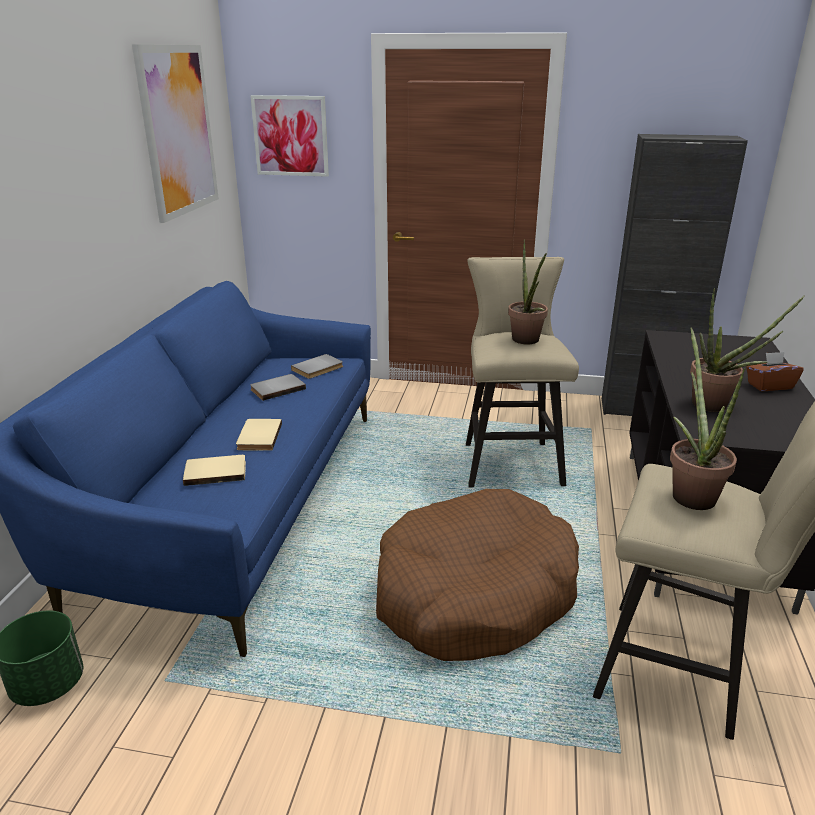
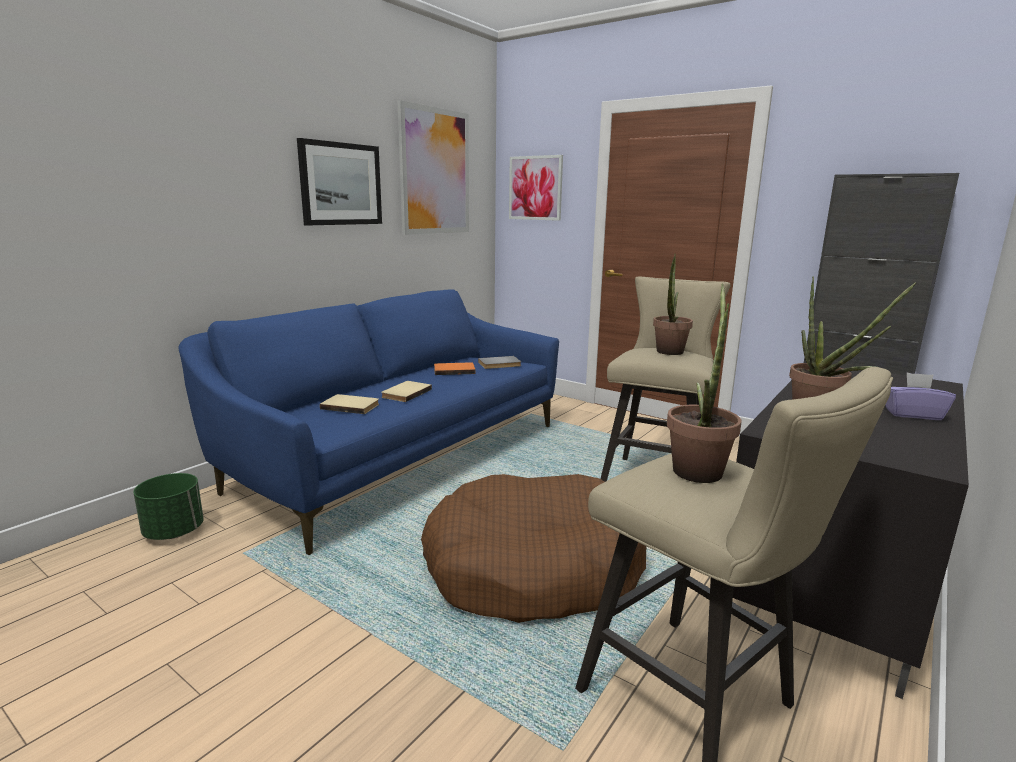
camera: 25 degrees right, 10 degrees down
grey book [250,374,306,401] -> orange book [434,362,476,375]
brown tissue box [746,352,804,391] -> purple tissue box [885,373,956,420]
none -> picture [297,138,382,226]

